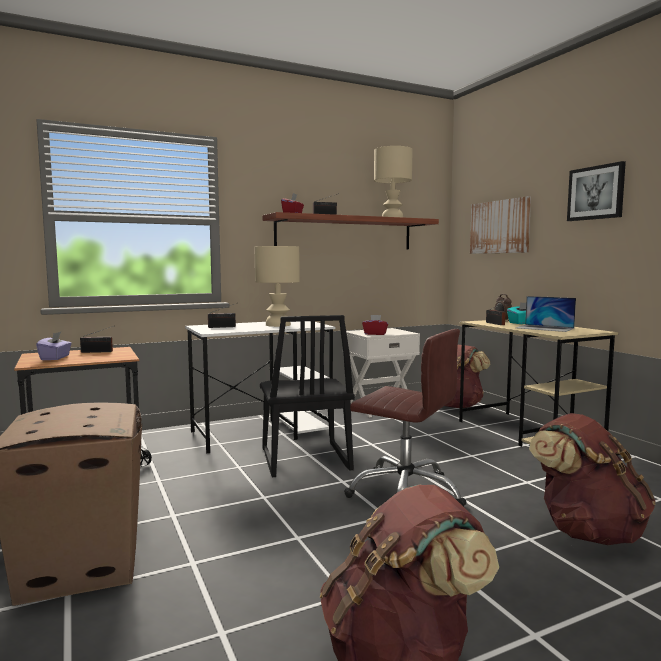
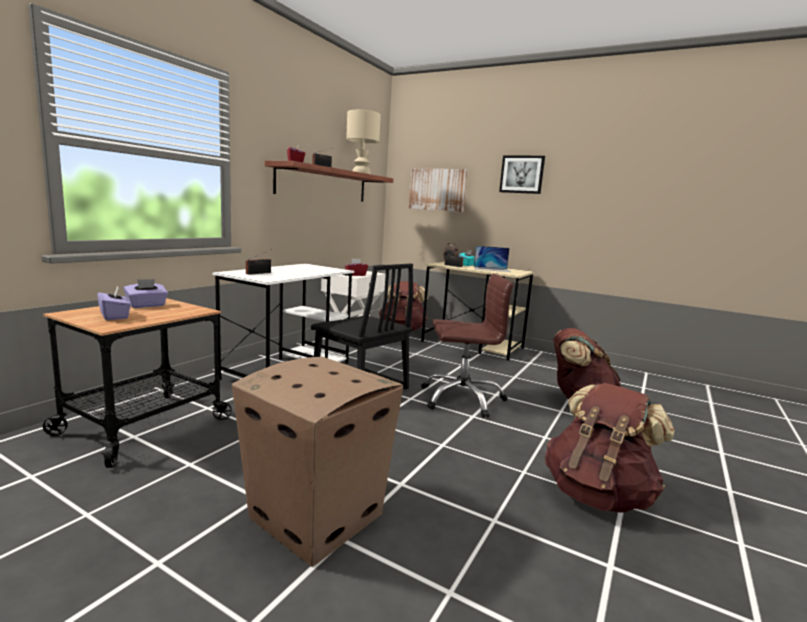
camera: 35 degrees left, 5 degrees up
radio [80,326,113,353] -> purple tissue box [123,279,168,308]
beige table lamp [255,246,300,327] -> none

